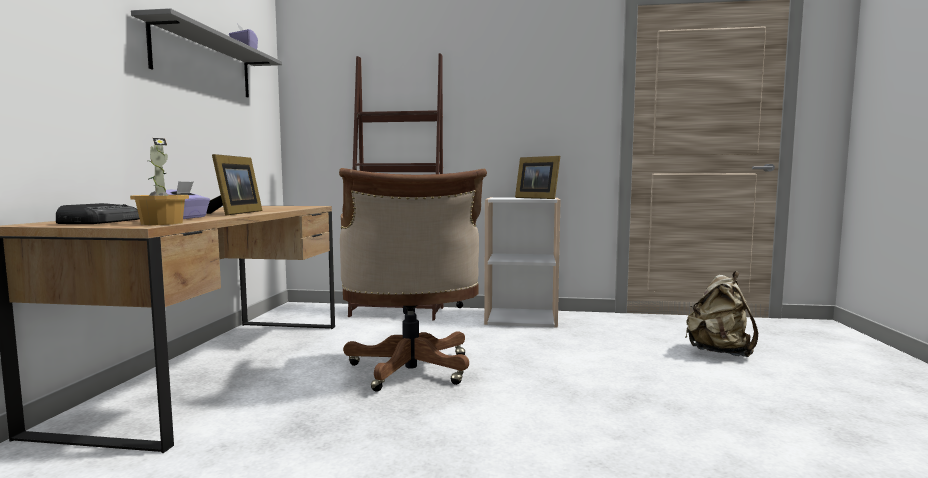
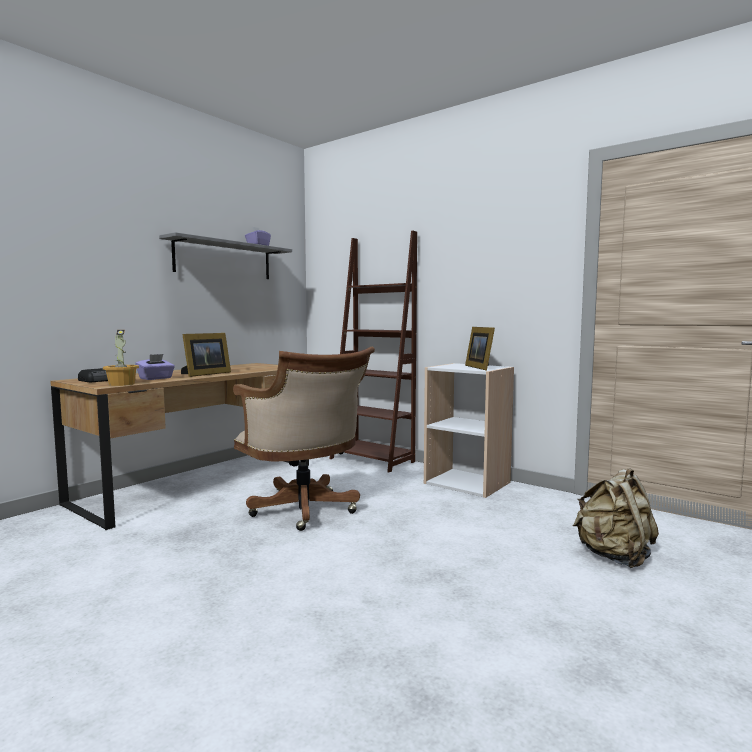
camera: 30 degrees right, 0 degrees up
office chair [339,168,487,392] -> office chair turned 60 degrees counterclockwise [233,347,375,531]

